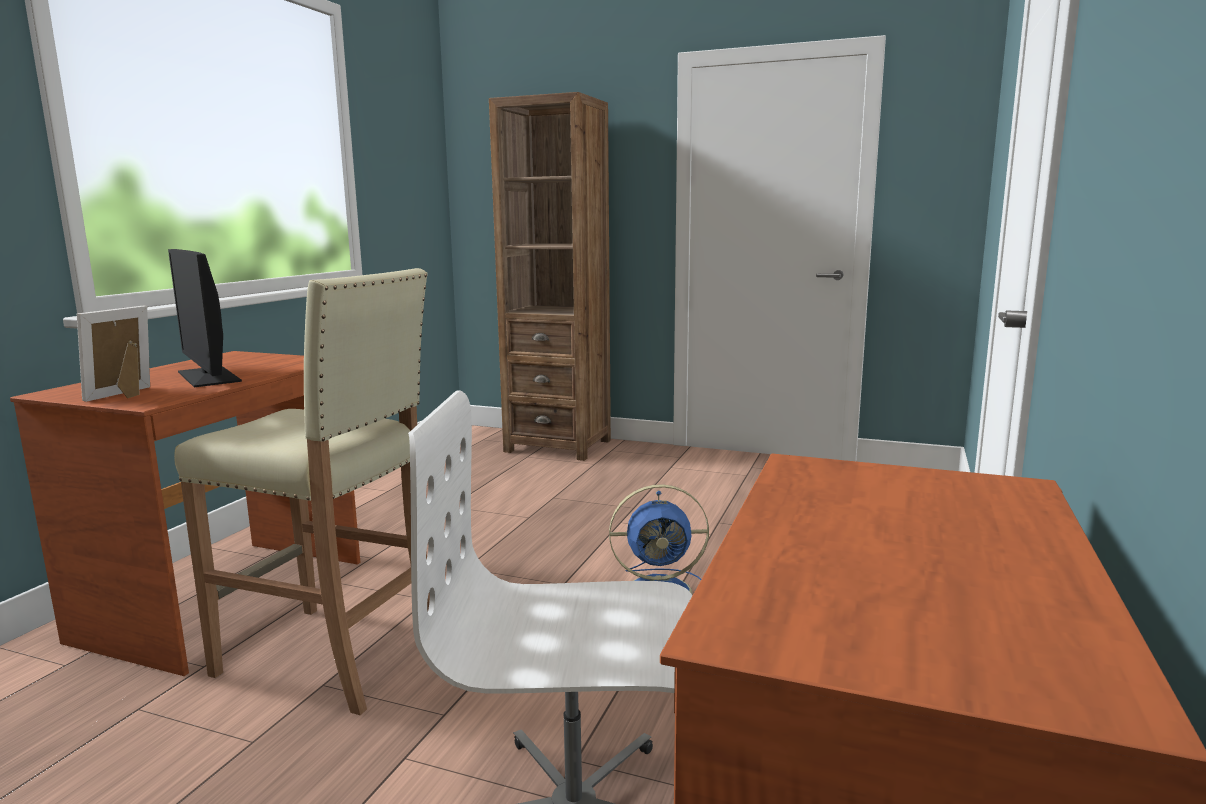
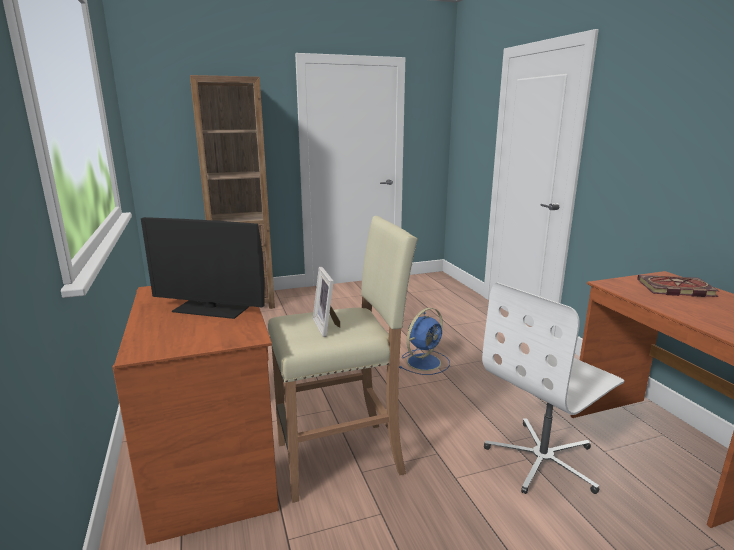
camera: 40 degrees left, 5 degrees up
picture frame [77,305,150,402] -> picture frame moved to [313,267,340,337]
none -> book [637,275,719,297]

